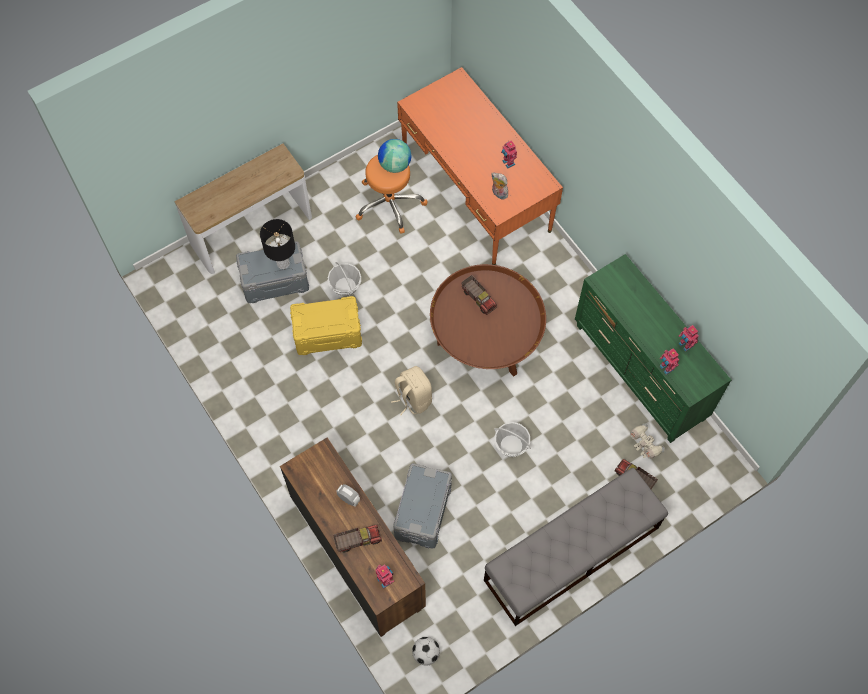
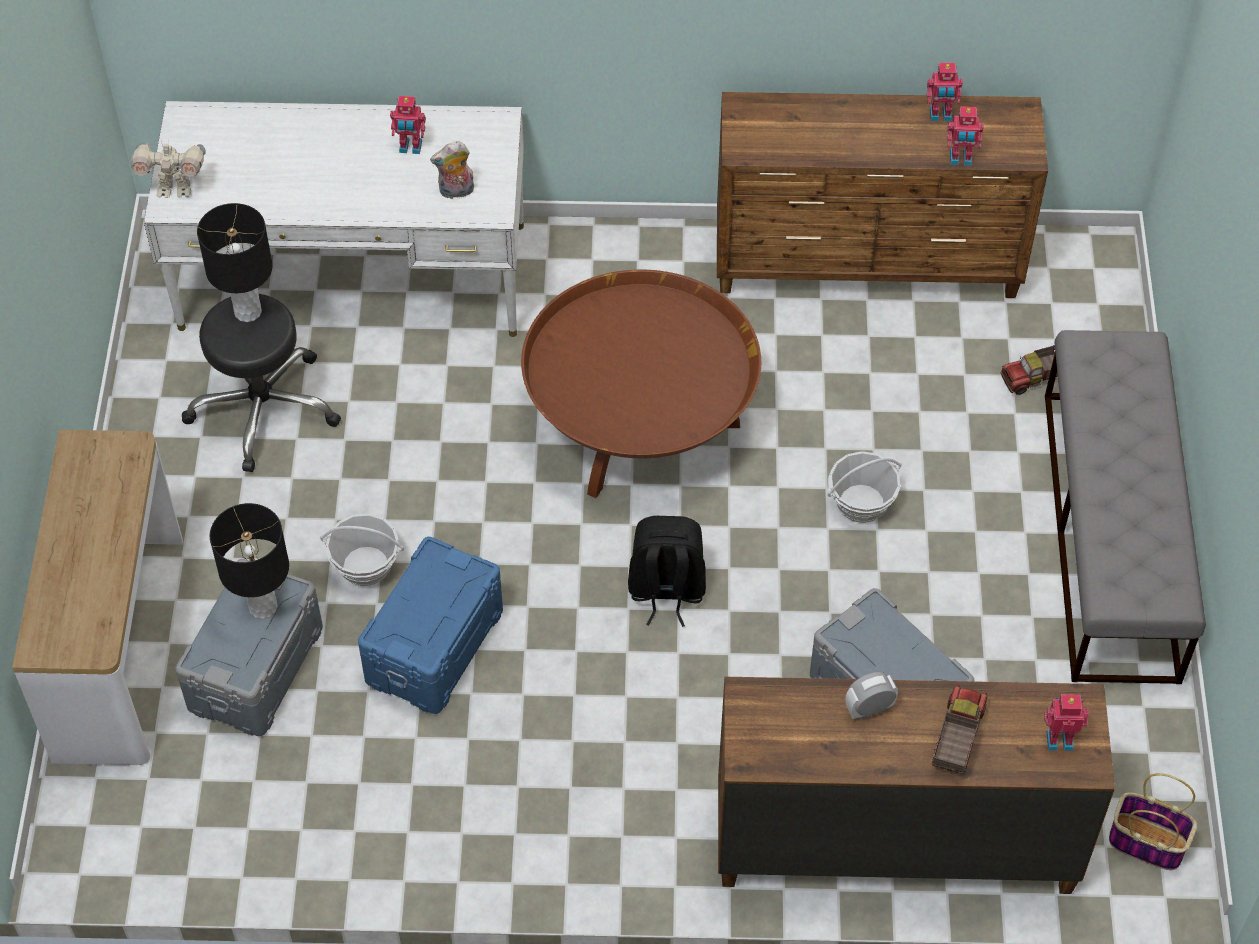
camera: 55 degrees left, 10 degrees down
yellow storage box [290,296,362,355] -> blue storage box [358,537,503,714]
orange stool [356,155,427,234] -> black stool [182,294,341,472]
globe [378,139,411,173] -> black table lamp [197,203,273,322]
beige backpack [391,366,432,416] -> black backpack [628,516,706,627]
orange desk [397,67,563,265] -> white desk [144,101,524,337]
football [412,637,440,666] -> basket [1109,773,1197,870]
toy truck [461,275,497,315] -> none
green dresser [575,254,731,443] -> brown dresser [717,92,1048,298]
toy robot [630,423,665,459] -> toy robot moved to [131,141,206,198]

